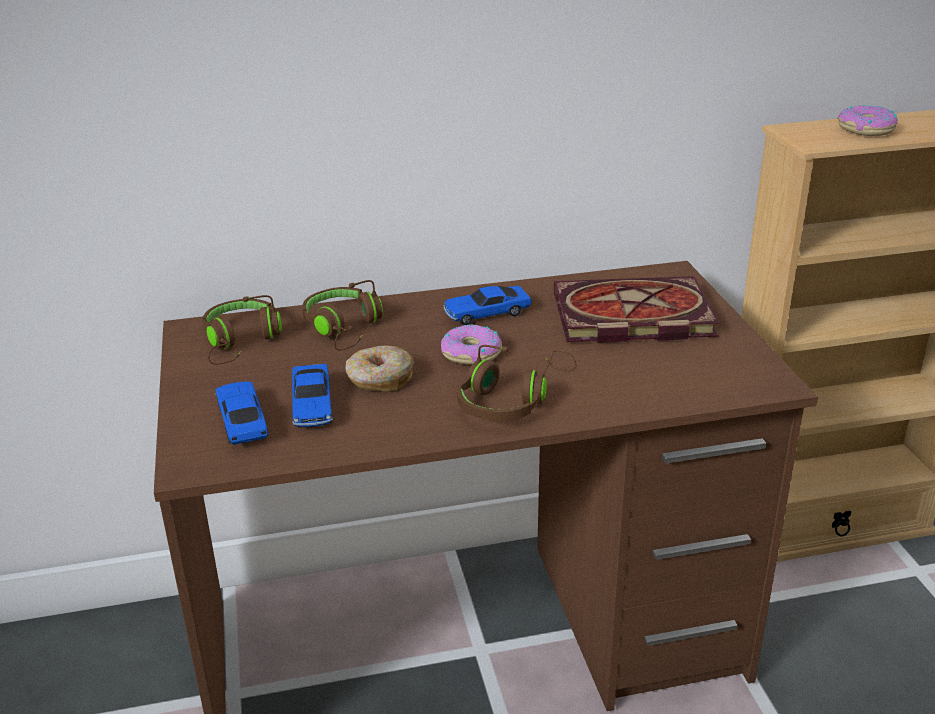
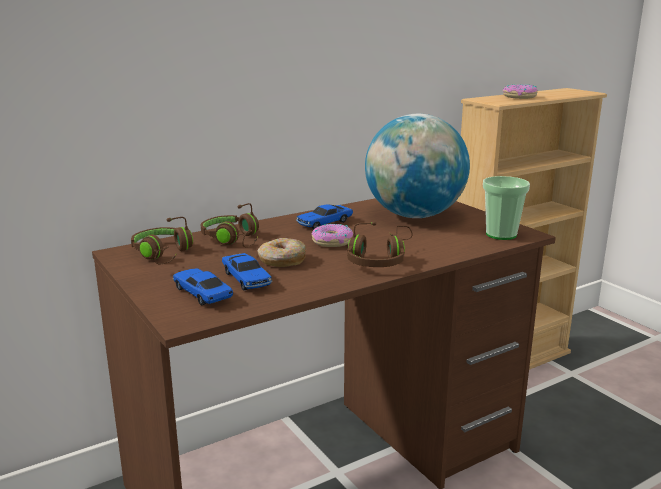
camera: 20 degrees left, 10 degrees down
book [554,276,719,343] -> globe [365,114,470,218]
none -> cup [483,176,530,240]

